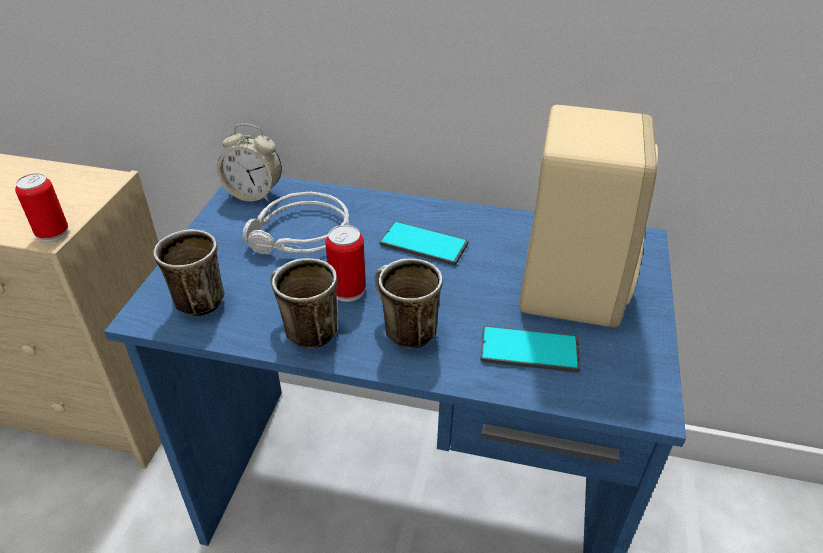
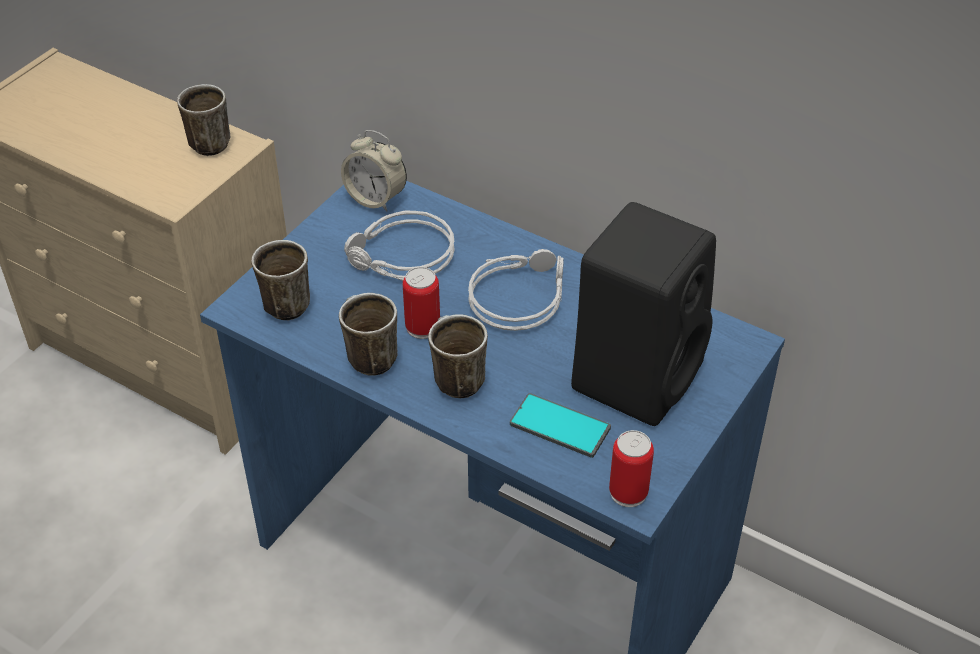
camera: 20 degrees right, 5 degrees up
can [15,173,69,242] -> can moved to [609,430,654,507]
phone [380,221,468,265] -> grey headphones [468,249,564,331]
beige speaker [519,105,658,327] -> black speaker [571,202,716,426]
none -> mug [177,84,230,156]

